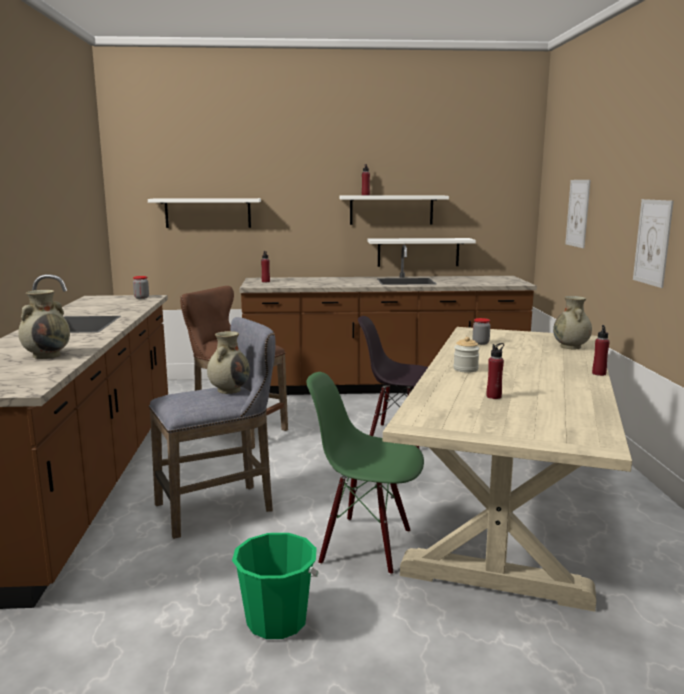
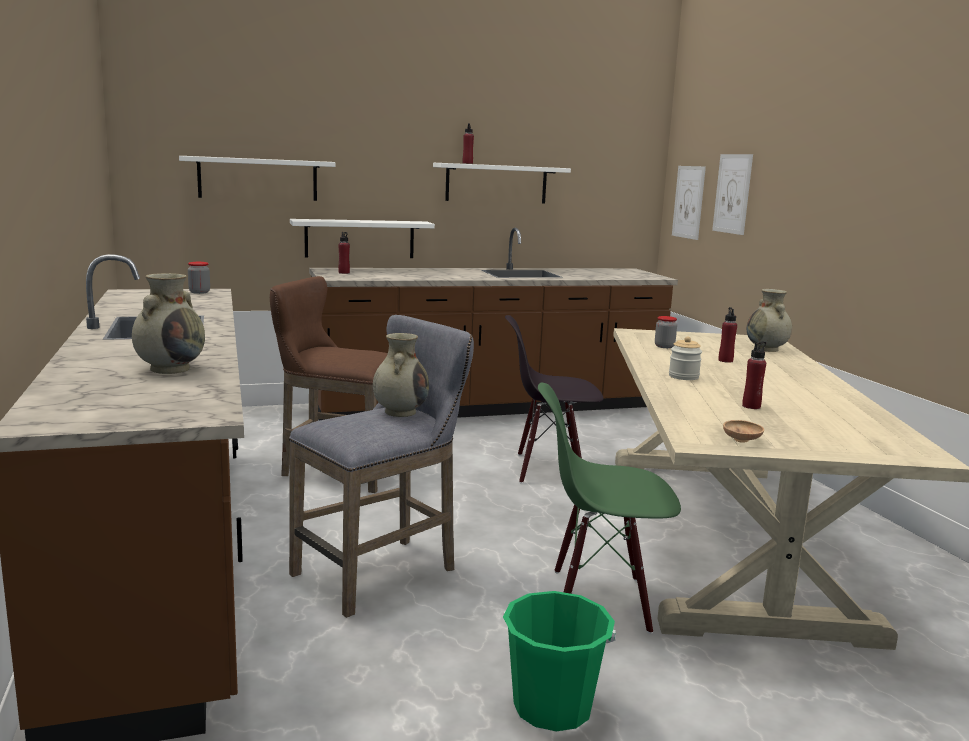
camera: 15 degrees left, 0 degrees up
white shelf [367,238,476,267] -> white shelf moved to [290,219,435,258]
red bottle [592,325,609,376] -> red bottle moved to [718,307,737,363]
picture [633,199,674,288] -> picture moved to [672,166,706,240]
none -> brown bowl [723,420,764,443]

